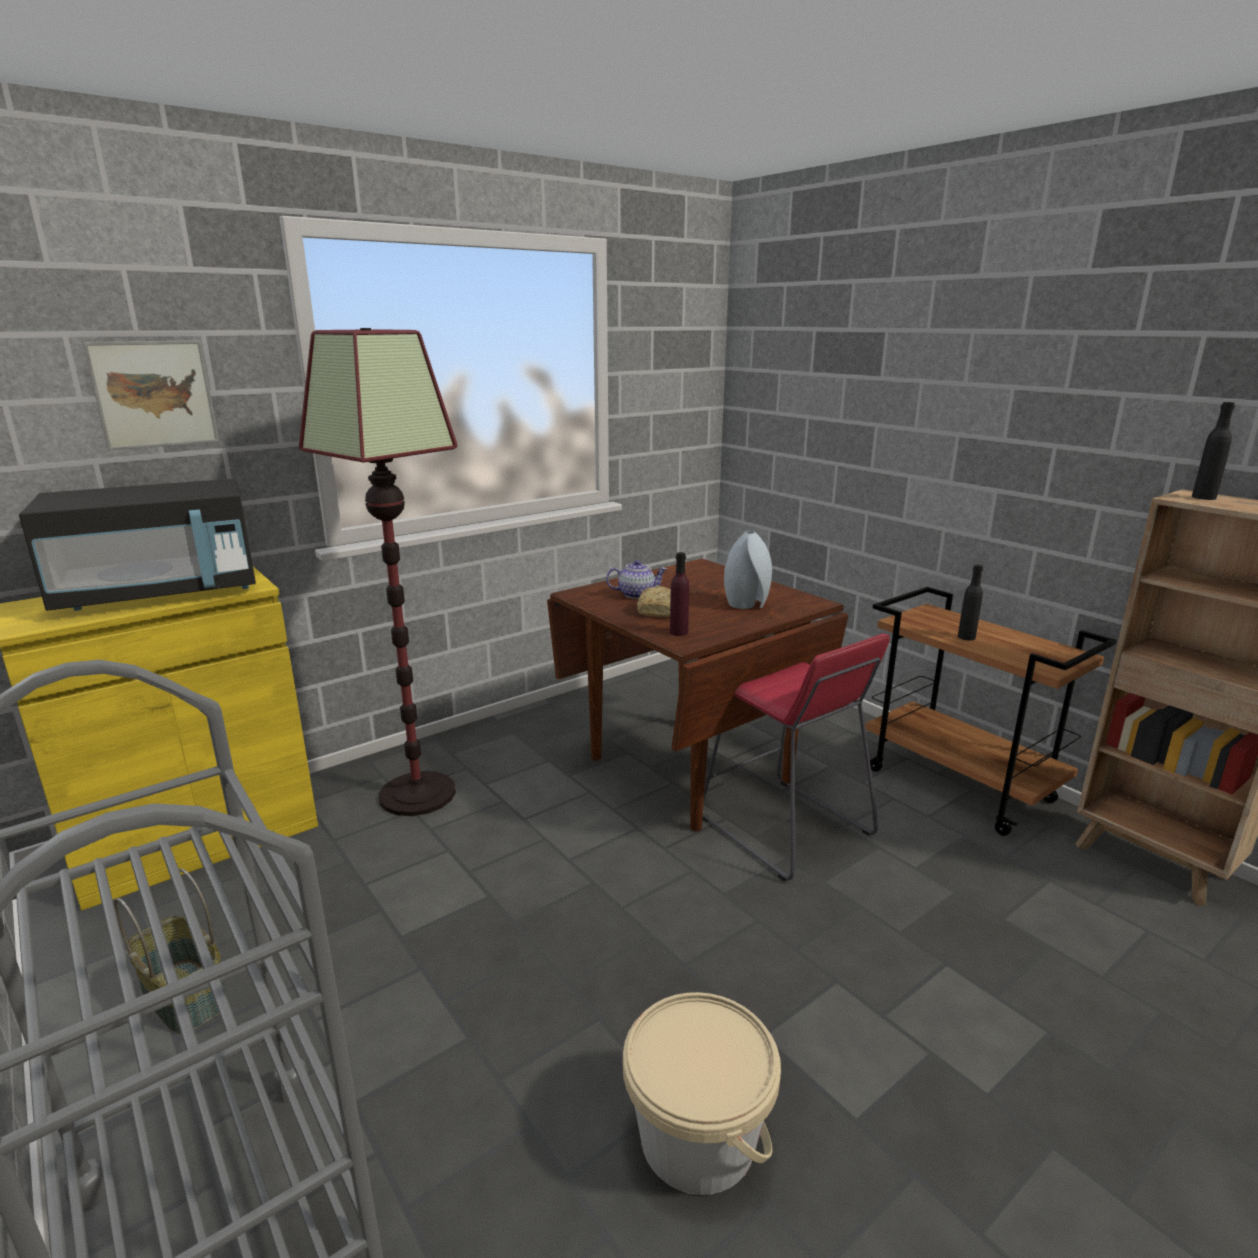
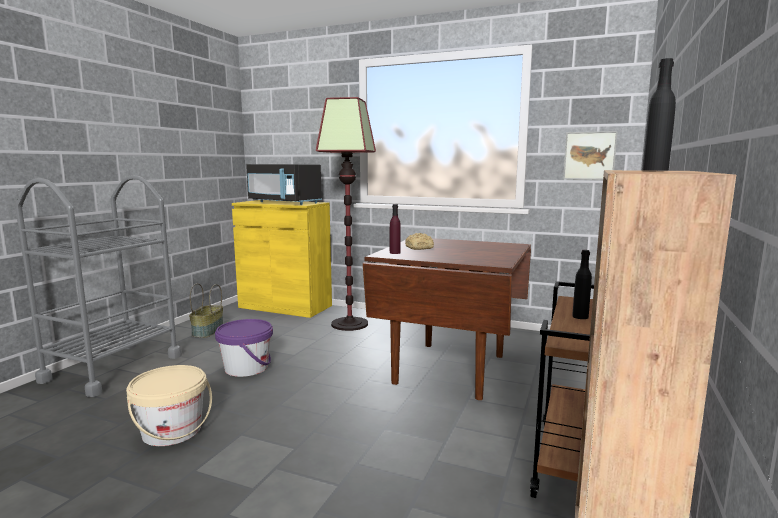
camera: 60 degrees right, 10 degrees down
picture [83,340,219,451] -> picture moved to [563,131,618,180]
teapot [606,560,667,599] -> none
red stool [702,634,890,881] -> none
grey vase [724,531,772,609] -> none
none -> purple bucket [215,319,273,377]

